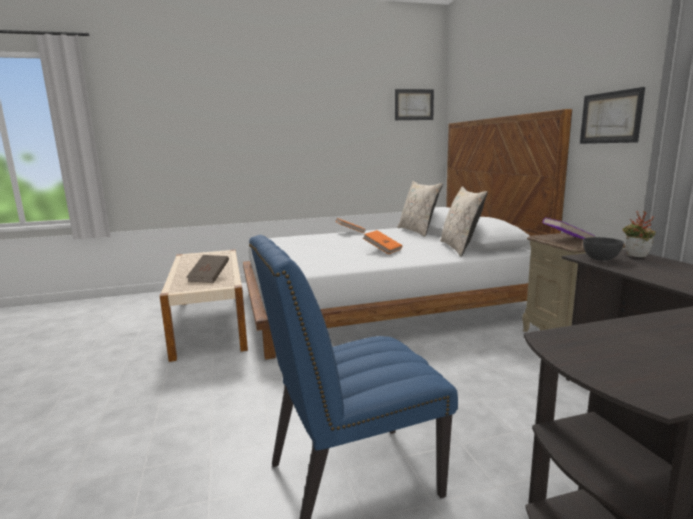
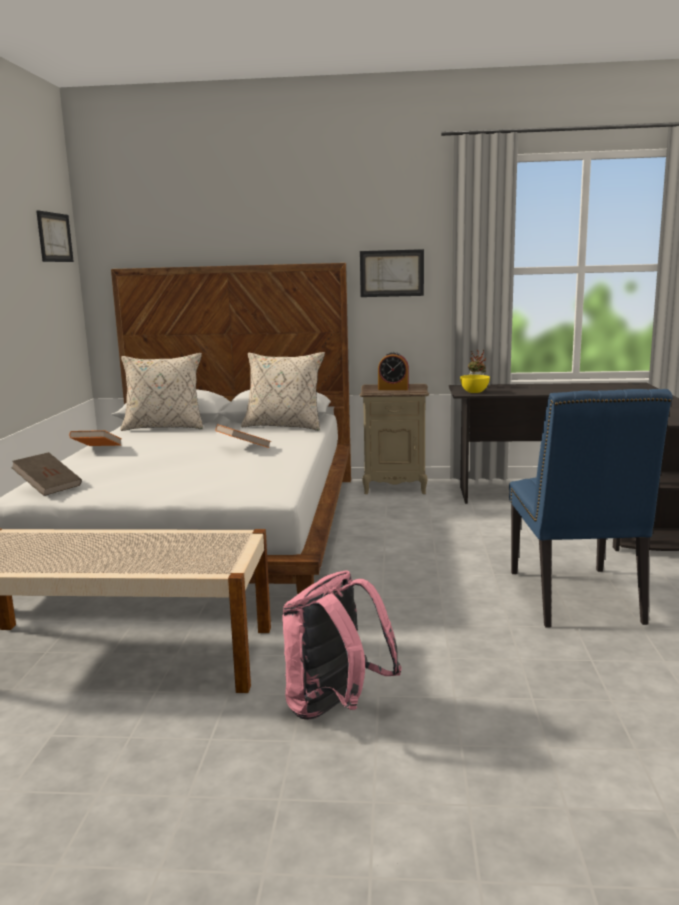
camera: 70 degrees left, 0 degrees up
brown book [187,255,229,283] -> brown book moved to [11,452,82,496]
purple book [543,217,595,239] -> alarm clock [378,352,409,390]
grey bowl [583,237,624,261] -> yellow bowl [460,375,490,393]
none -> pink backpack [283,570,402,720]

